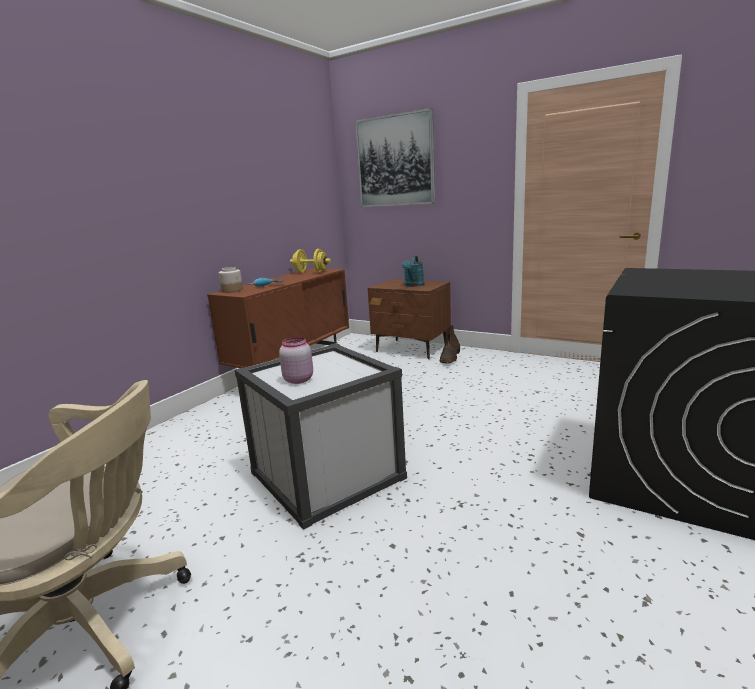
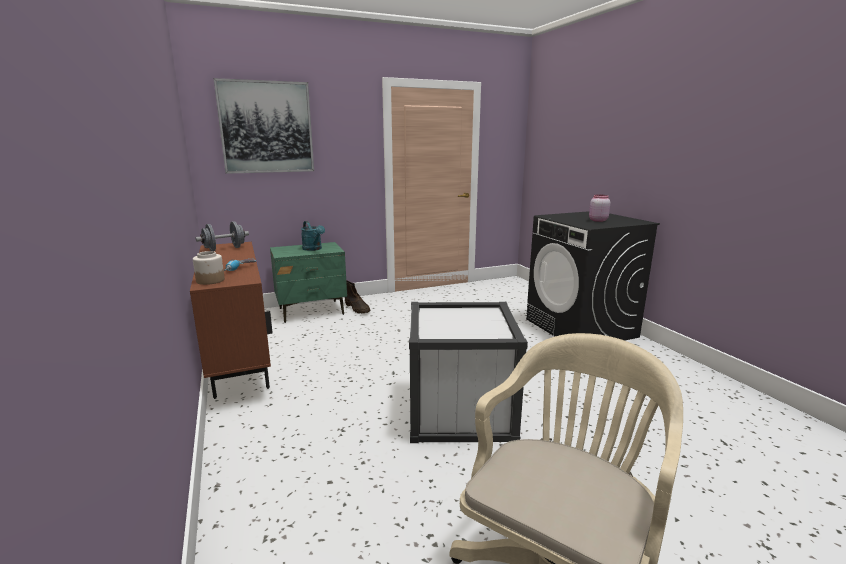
camera: 55 degrees left, 0 degrees up
pink jar [279,337,313,384] -> pink jar moved to [589,194,610,222]
yellow dumbbell [290,249,331,273] -> grey dumbbell [196,221,249,251]
brown nightstand [368,279,451,359] -> green nightstand [270,242,347,323]

